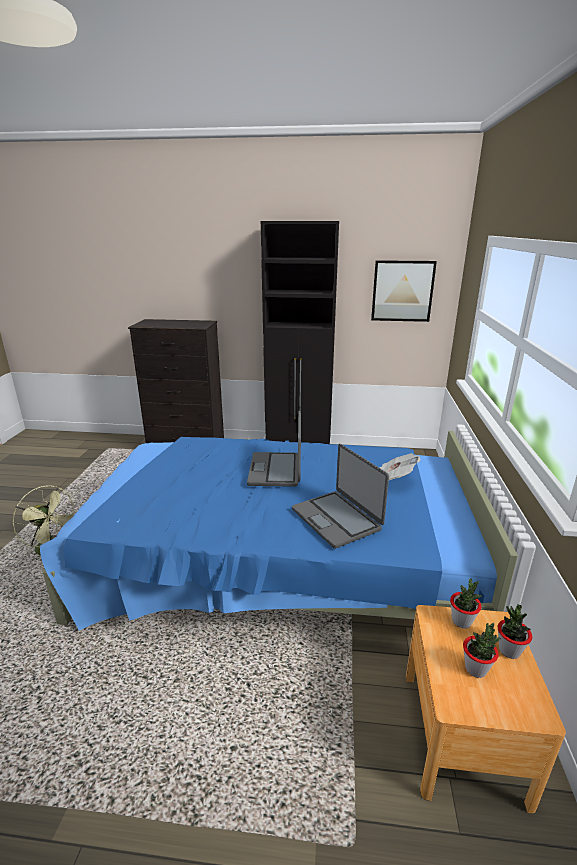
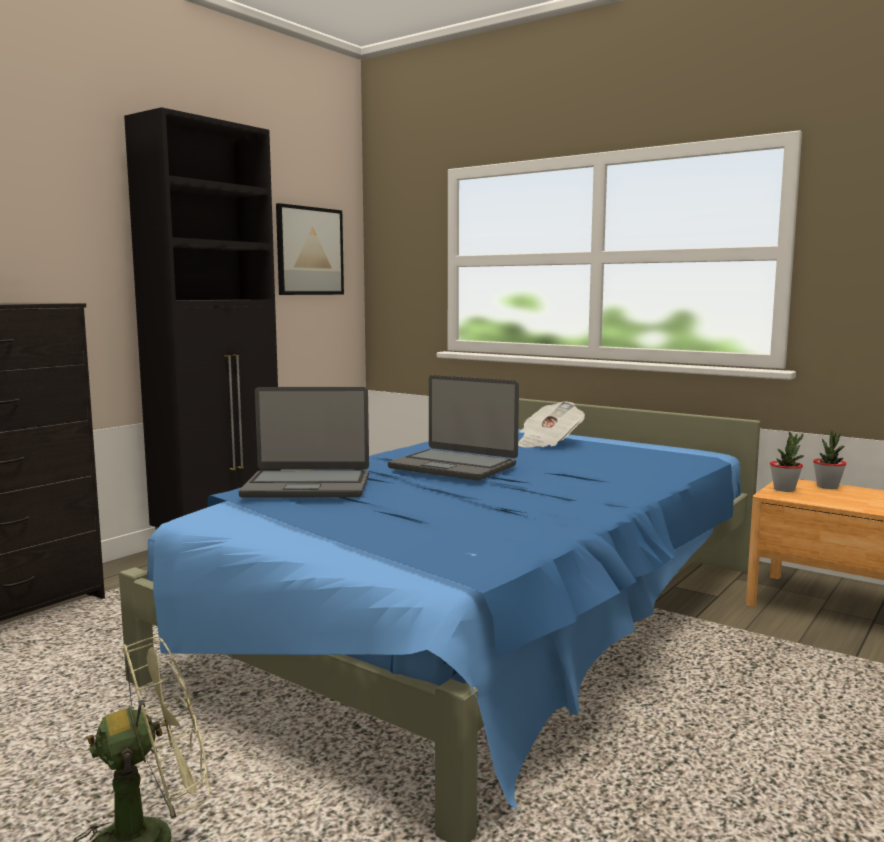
camera: 60 degrees left, 15 degrees down
laptop [292,444,389,549] -> laptop moved to [239,387,369,498]
potted plant [463,623,501,678] -> none

